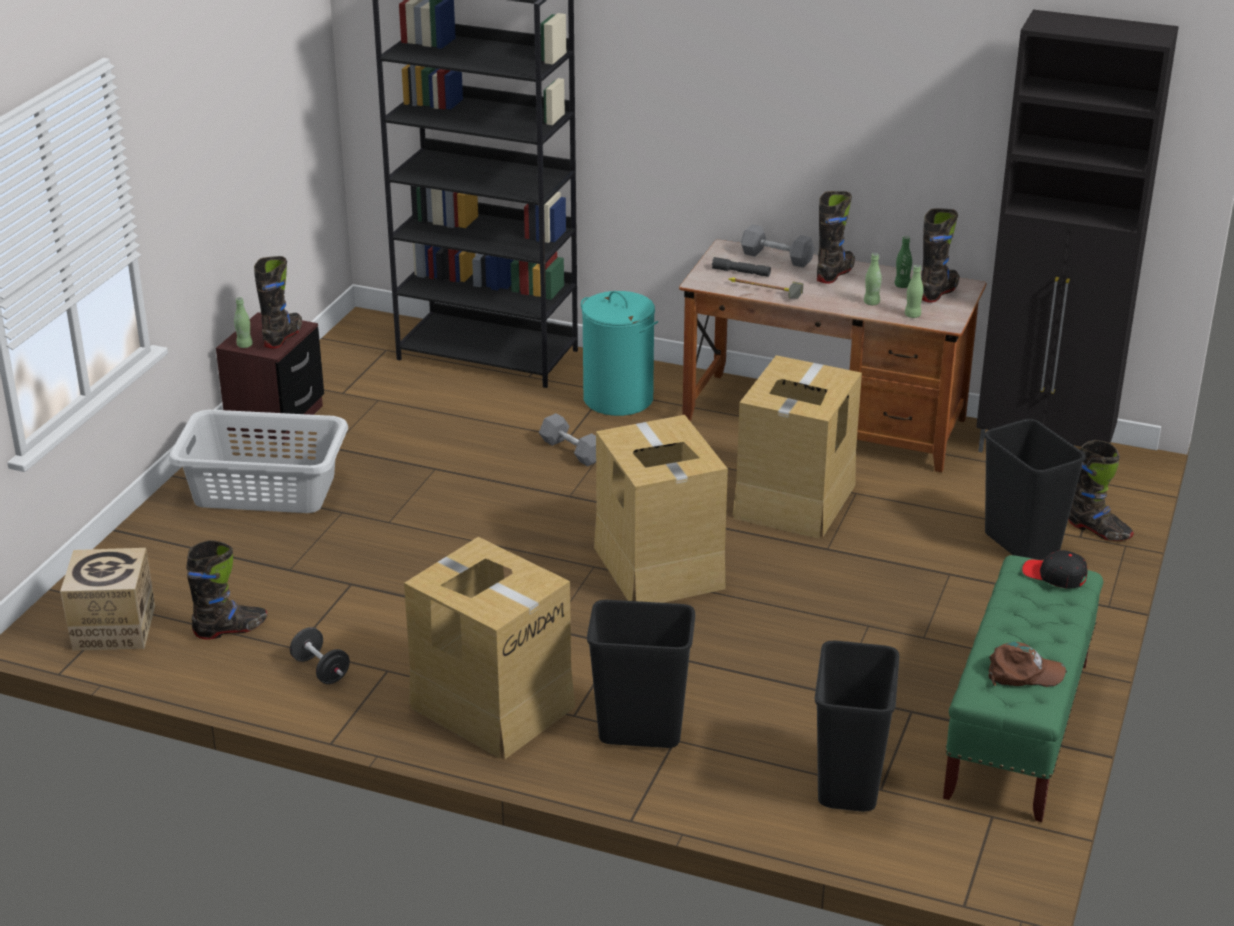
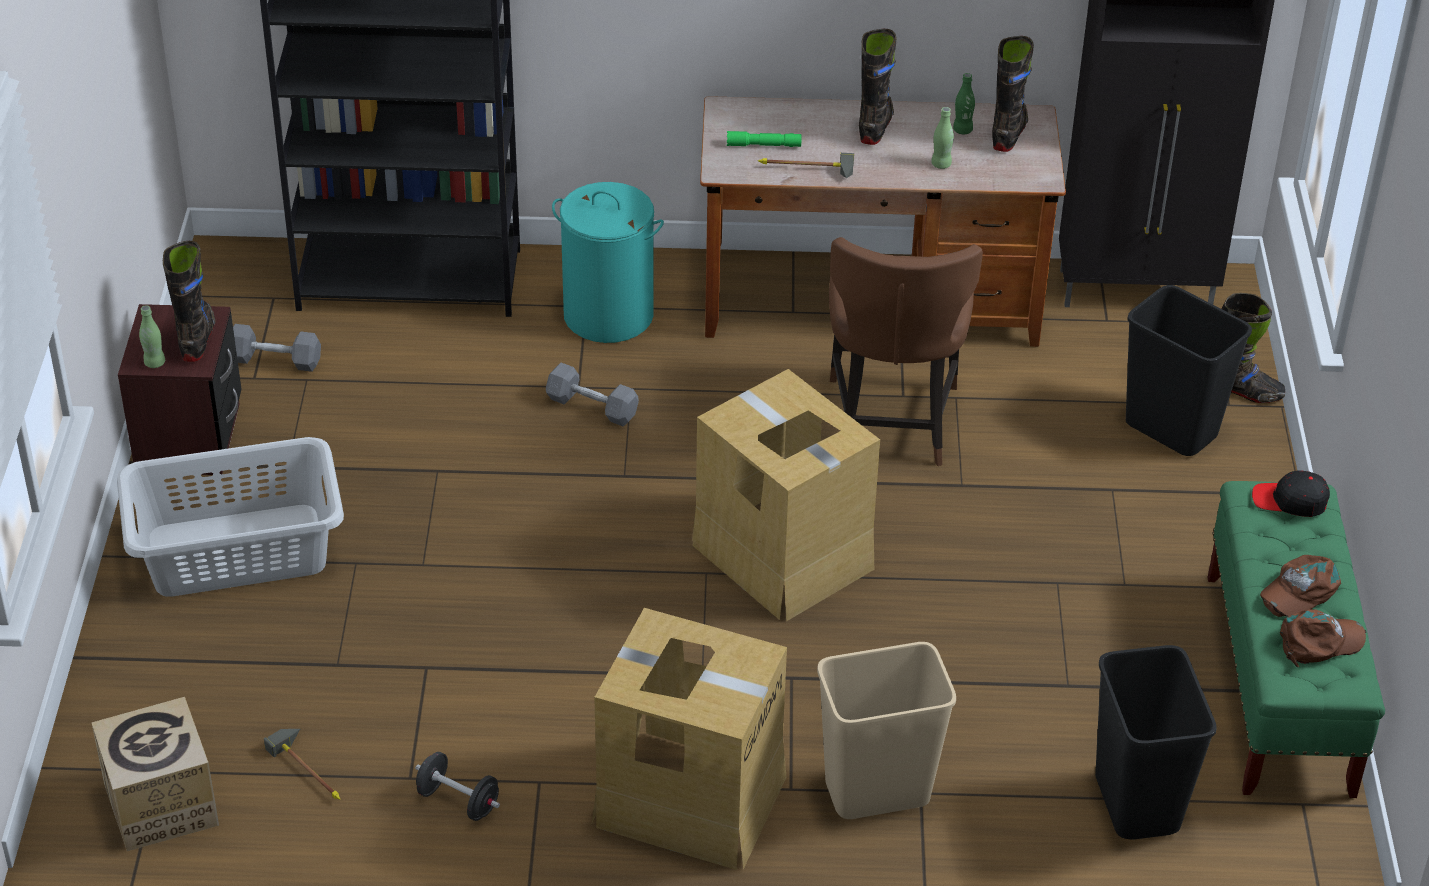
camera: 20 degrees left, 10 degrees up
black boot [186,540,267,640] -> hammer [264,729,341,800]
black trash can [587,600,695,748] -> beige trash can [817,642,956,819]
grey flashlight [712,257,771,277] -> green flashlight [727,131,802,147]
cardboard box [733,355,862,539] -> brown chair [829,237,983,466]
grey dumbbell [741,224,815,268] -> grey dumbbell moved to [233,324,321,372]
green bottle [905,265,923,318] -> none
none -> brown cap [1260,555,1341,617]

